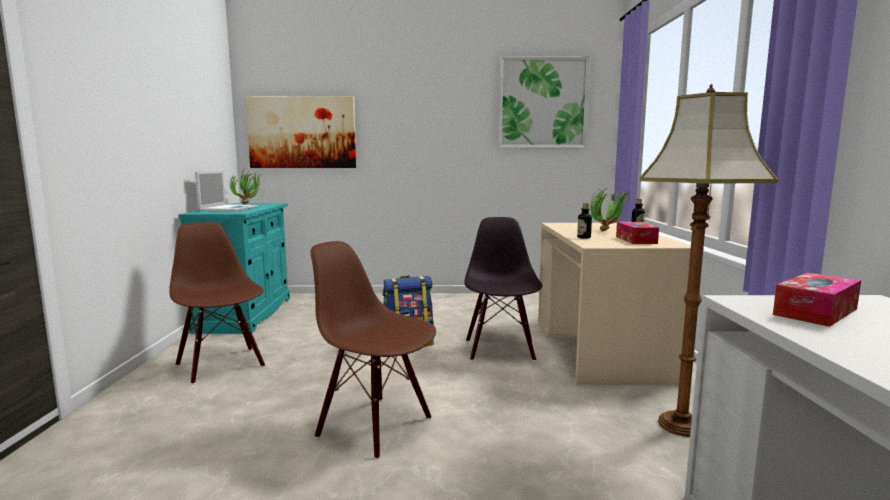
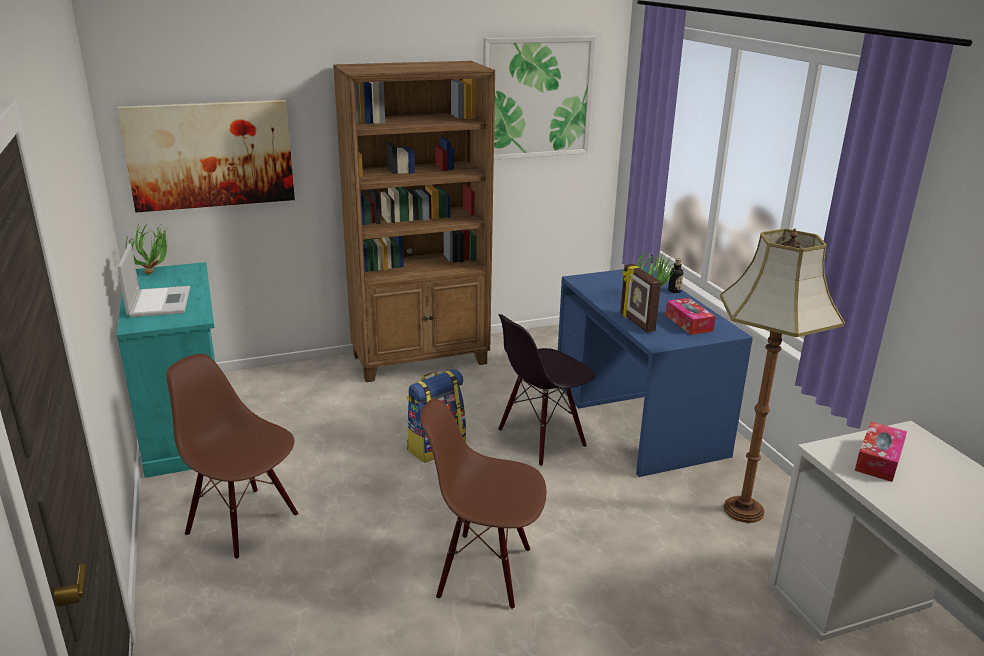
camera: 20 degrees left, 15 degrees up
black chair [464,217,542,361] -> black chair turned 105 degrees counterclockwise [498,314,596,467]
beige desk [538,223,691,385] -> blue desk [558,266,753,477]
bottle [577,203,592,239] -> picture frame [620,264,661,333]
none -> brown bookcase [333,61,495,382]

